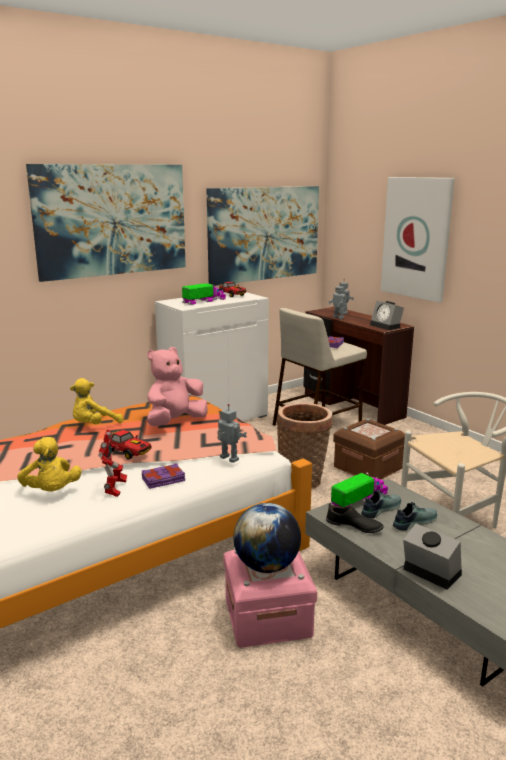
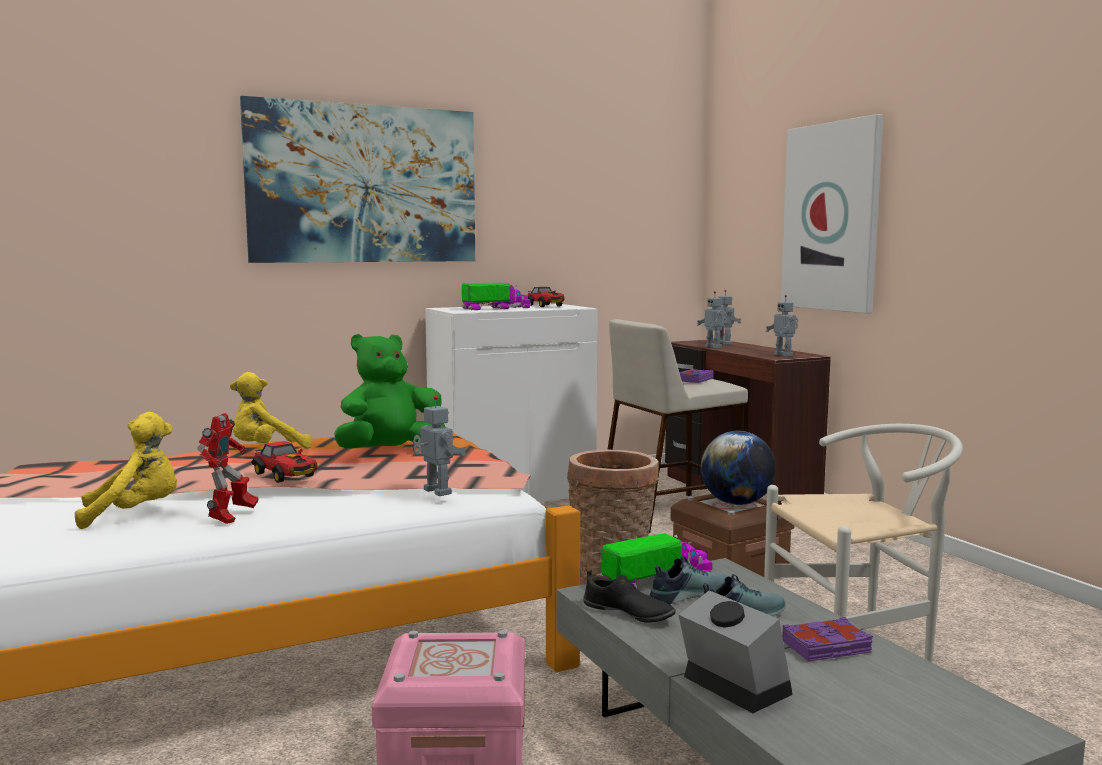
camera: 10 degrees right, 10 degrees down
yellow plush toy [17,437,82,491] -> yellow plush toy turned 90 degrees counterclockwise [75,412,177,529]
purple book [142,463,185,489] -> purple book moved to [782,617,873,661]
pink plush toy [147,347,208,426] -> green plush toy [334,334,445,448]
picture [206,186,319,286] -> none
globe [233,503,301,573] -> globe moved to [701,431,776,505]
alarm clock [370,300,404,330] -> toy robot [766,295,798,357]

